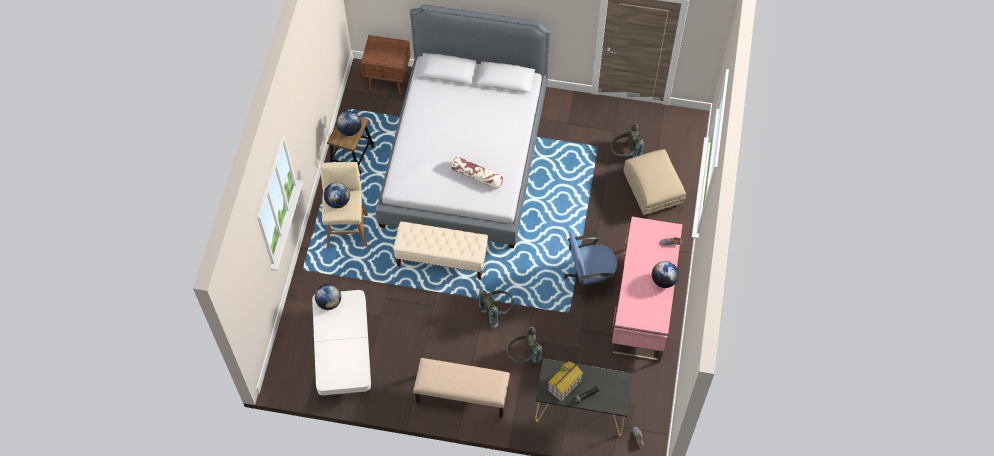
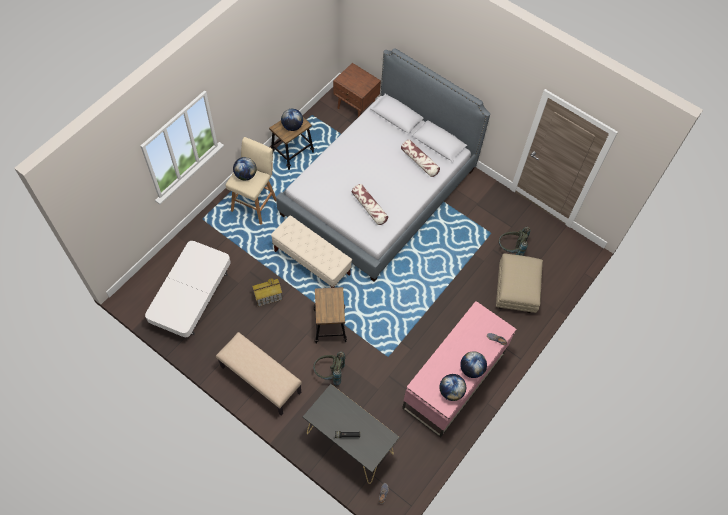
camera: 25 degrees right, 0 degrees up
globe [315,284,341,310] -> globe moved to [439,374,466,401]
grey backpack [478,290,513,328] -> stool [313,287,347,344]
toy house [548,361,583,402] -> toy house moved to [252,278,283,307]
blue office chair [564,231,617,302] -> none
none -> pillow [401,140,440,177]

